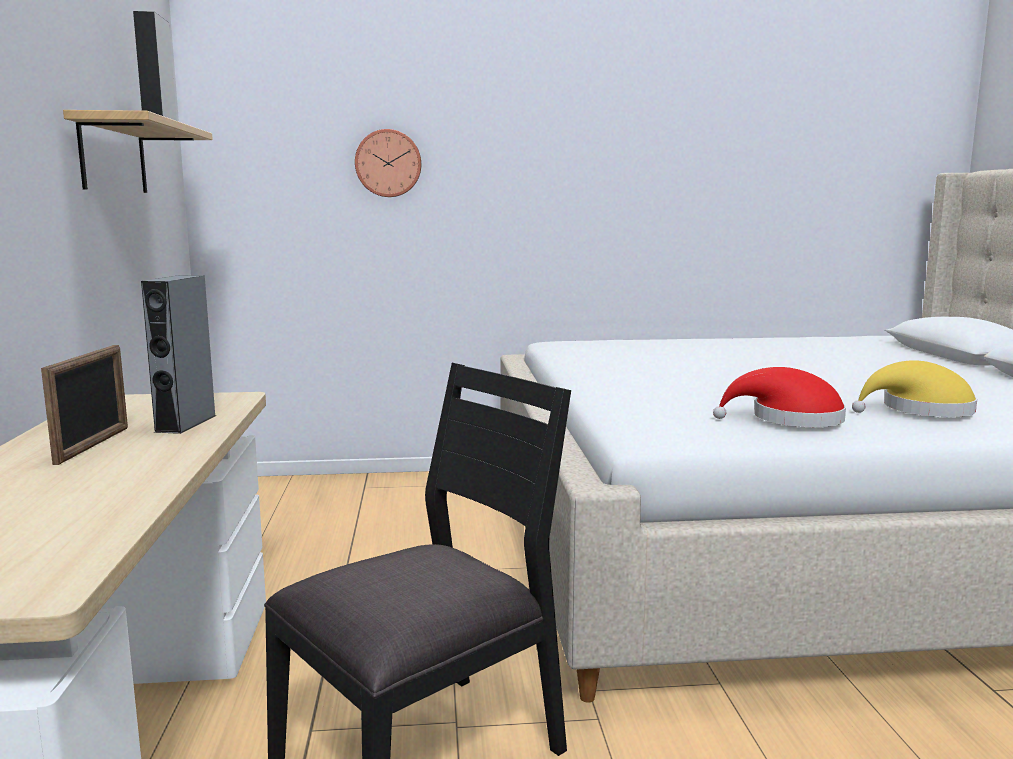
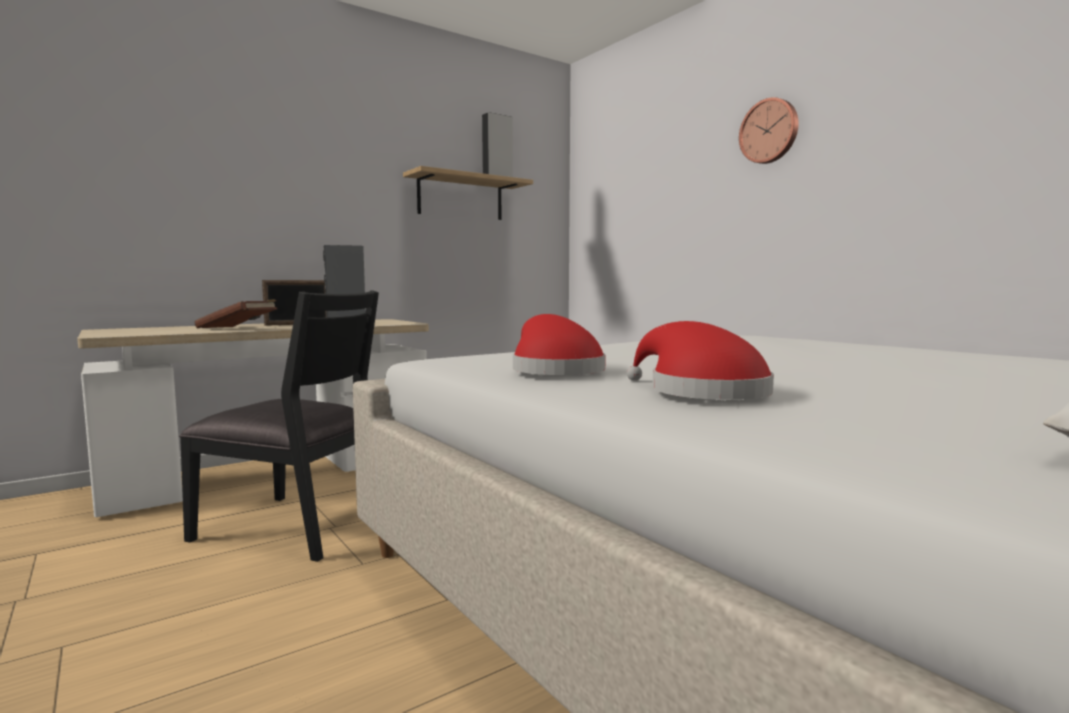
camera: 60 degrees right, 5 degrees down
wall clock [355,129,421,197] -> wall clock moved to [739,97,799,164]
yellow hat [852,360,977,417] -> red hat [627,321,774,400]
none -> brown book [194,299,277,328]

